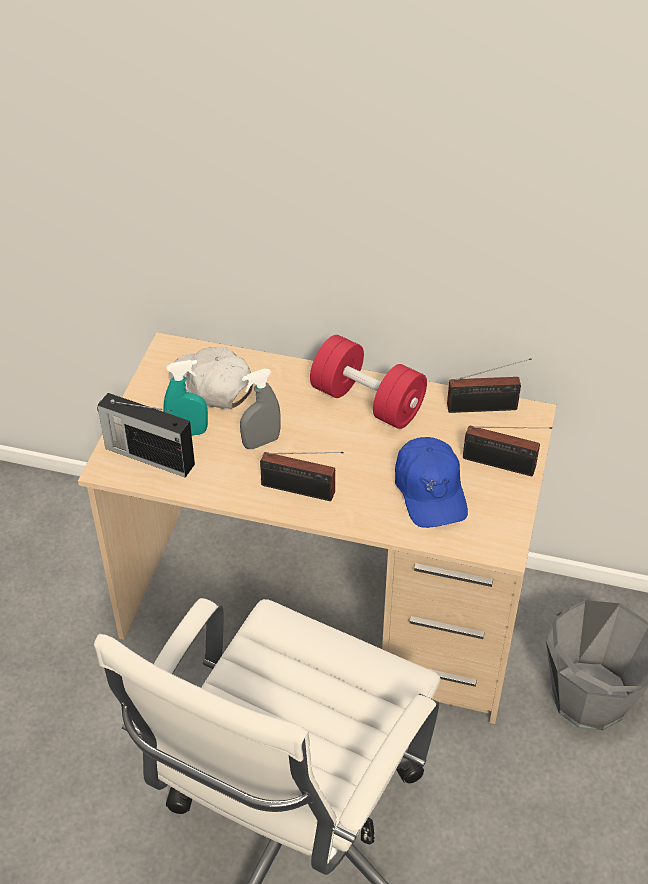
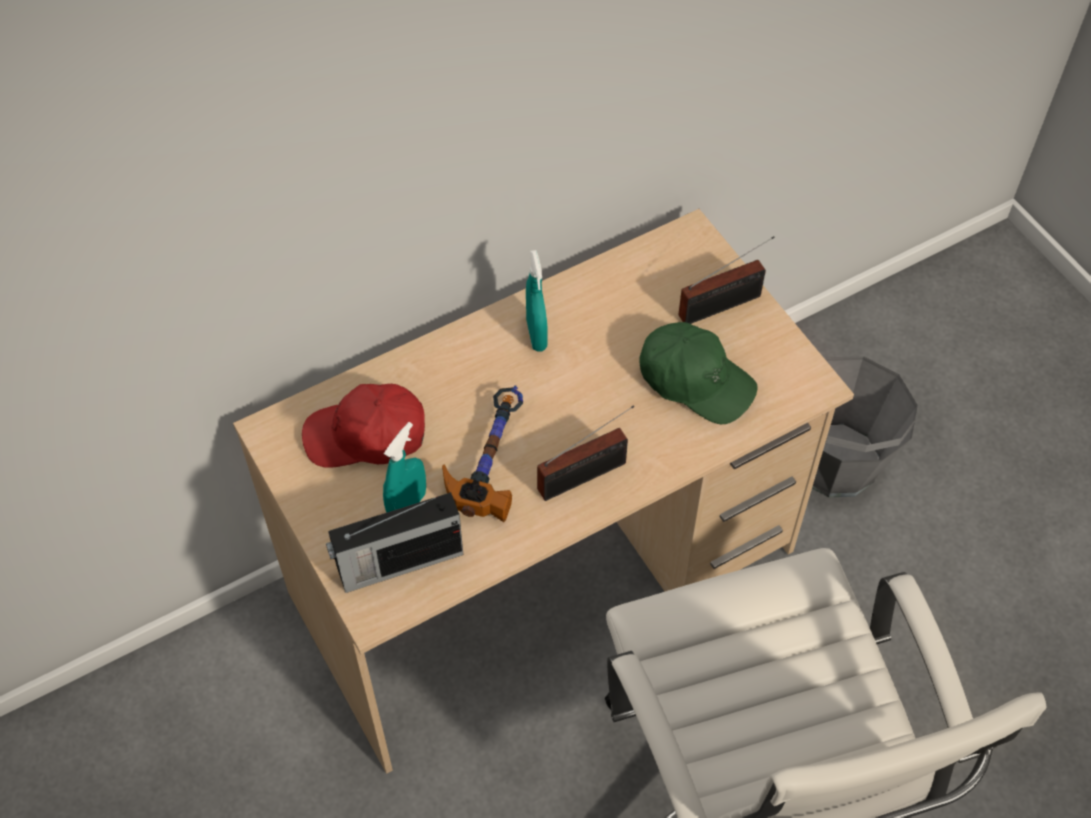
camera: 45 degrees left, 10 degrees up
white cap [169,347,253,409] -> red cap [302,384,425,468]
grey spray bottle [240,369,281,449] -> hammer [442,385,523,522]
red dumbbell [310,335,427,429] -> turquoise spray bottle [526,250,548,352]
blue cap [395,437,468,528] -> green cap [639,322,758,424]
radio [447,358,532,413] -> none

